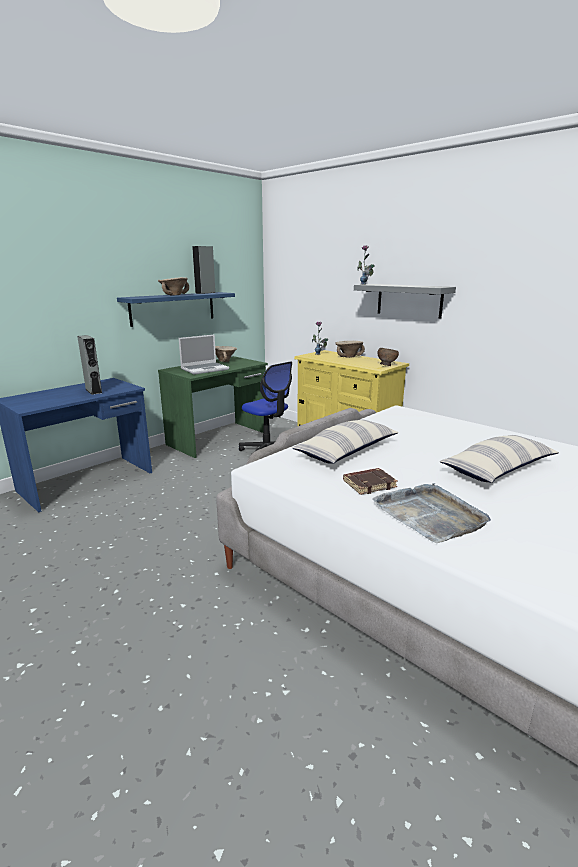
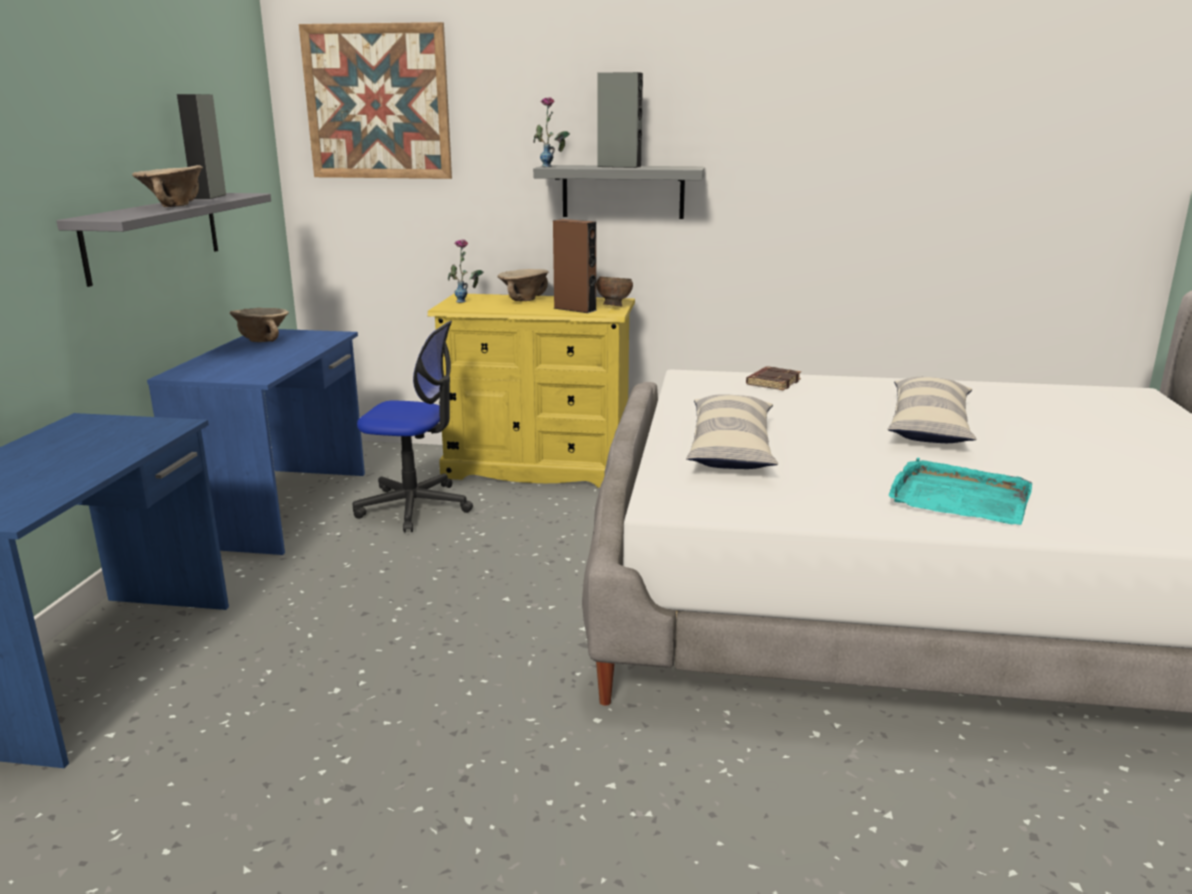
camera: 35 degrees left, 0 degrees up
grey speaker [77,335,102,395] -> grey speaker moved to [598,72,643,168]
blue shelf [117,292,235,327] -> grey shelf [57,193,271,287]
green desk [158,356,268,458] -> blue desk [147,329,365,555]
laptop [179,334,229,375] -> none
brown book [343,468,398,495] -> brown book moved to [746,366,801,390]
grey tray [372,483,491,543] -> turquoise tray [889,458,1032,525]
none -> picture [299,22,452,179]
none -> brown speaker [553,219,597,313]

